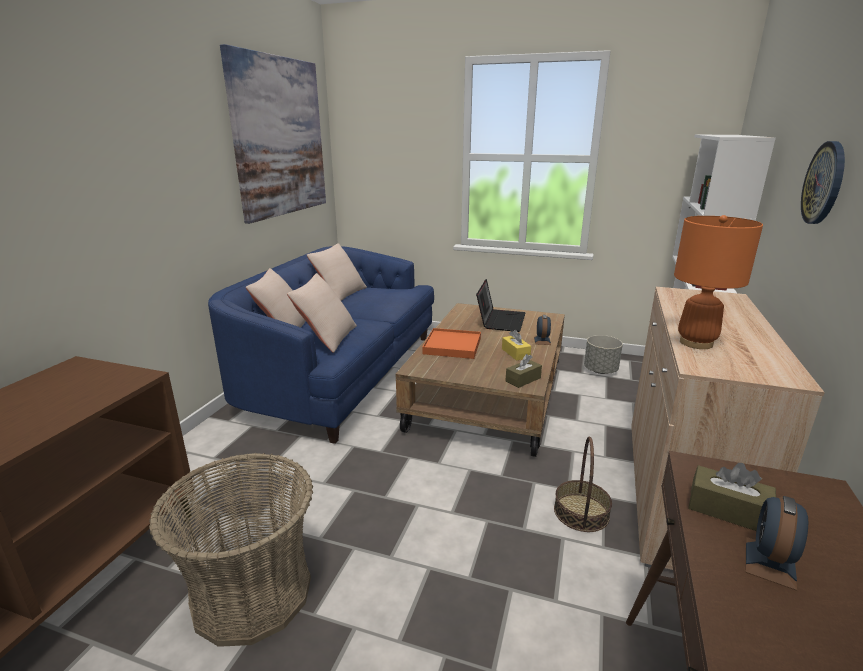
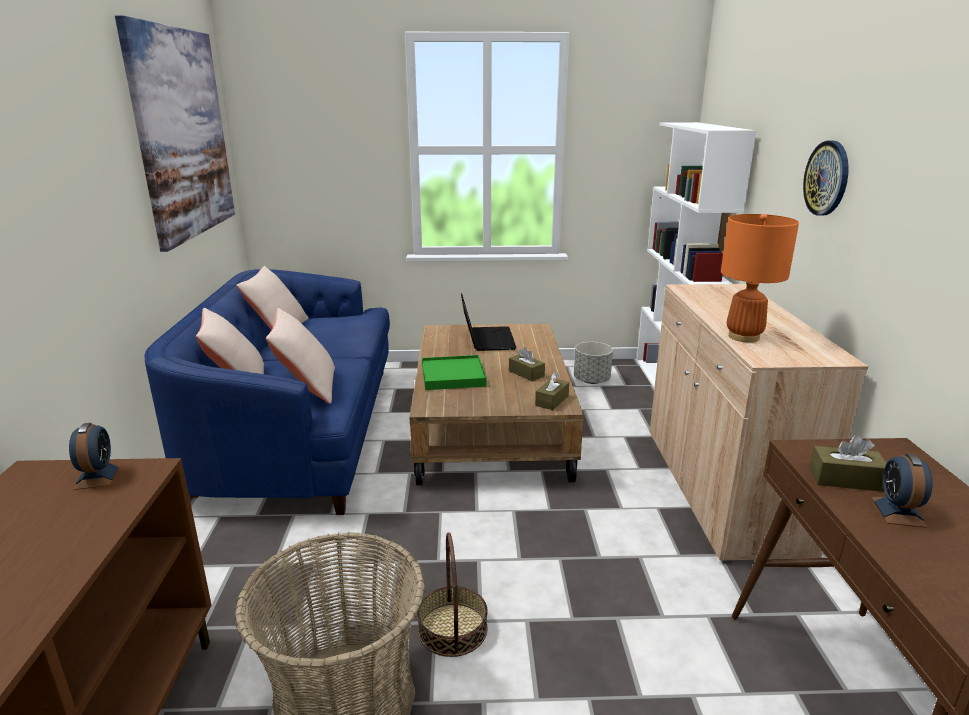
camera: 20 degrees left, 0 degrees up
orange tray [422,328,481,359] -> green tray [422,355,486,390]
yellow tissue box [502,330,531,361] -> brown tissue box [509,347,545,381]
alarm clock [534,315,551,345] -> alarm clock moved to [69,423,121,490]
basket [554,437,612,532] -> basket moved to [417,533,488,657]

